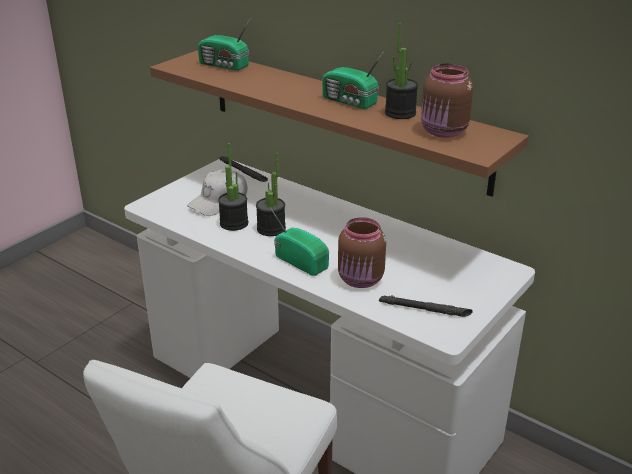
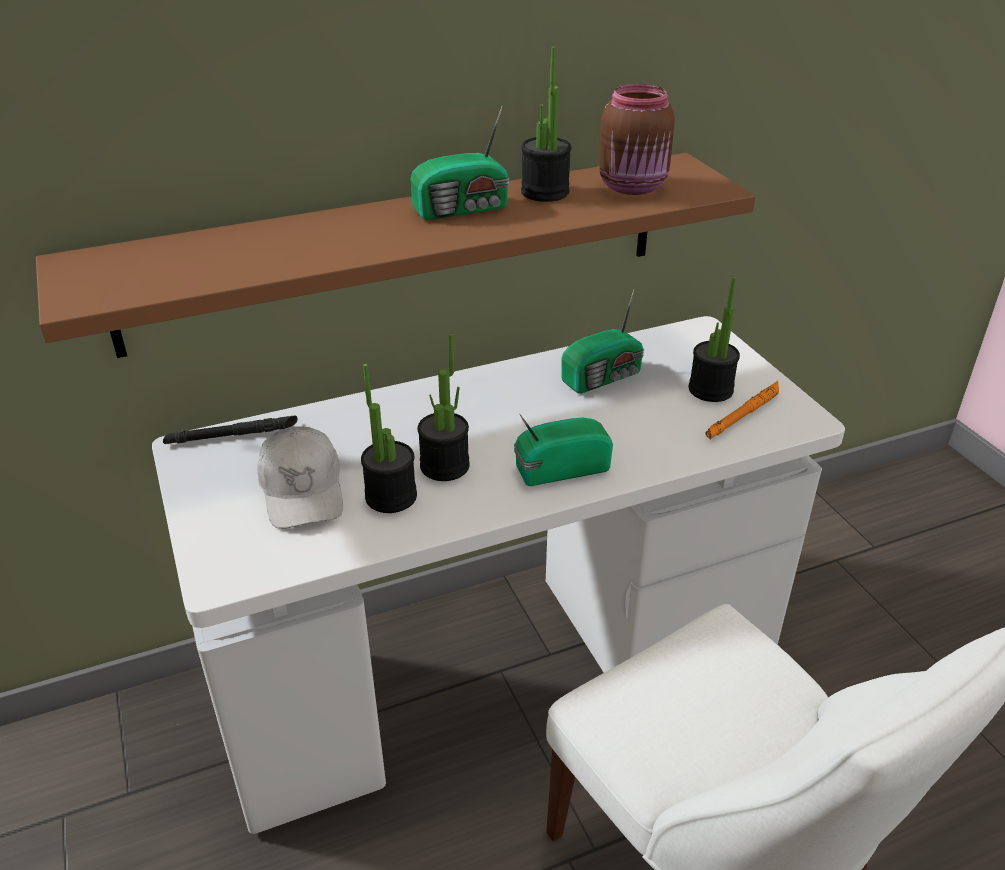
camera: 60 degrees left, 5 degrees up
radio [198,17,251,71] -> radio moved to [561,290,644,394]
brown jar [338,217,386,288] -> none
black flashlight [379,295,473,317] -> orange flashlight [706,381,779,439]
none -> potted plant [689,277,740,402]

